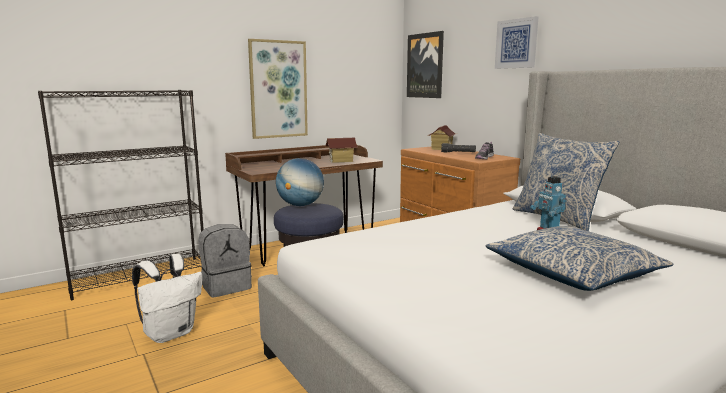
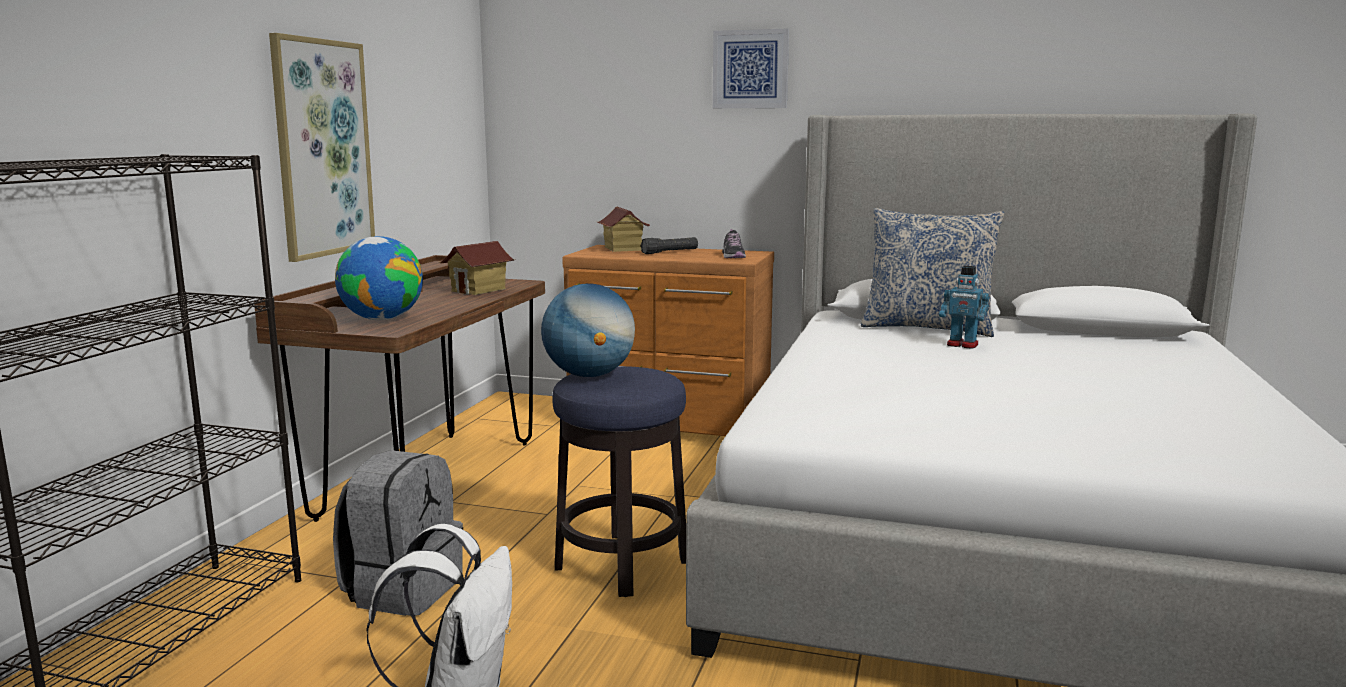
camera: 40 degrees left, 0 degrees up
picture [407,31,444,98] -> none
pillow [486,226,673,291] -> none
none -> globe [335,236,423,320]

